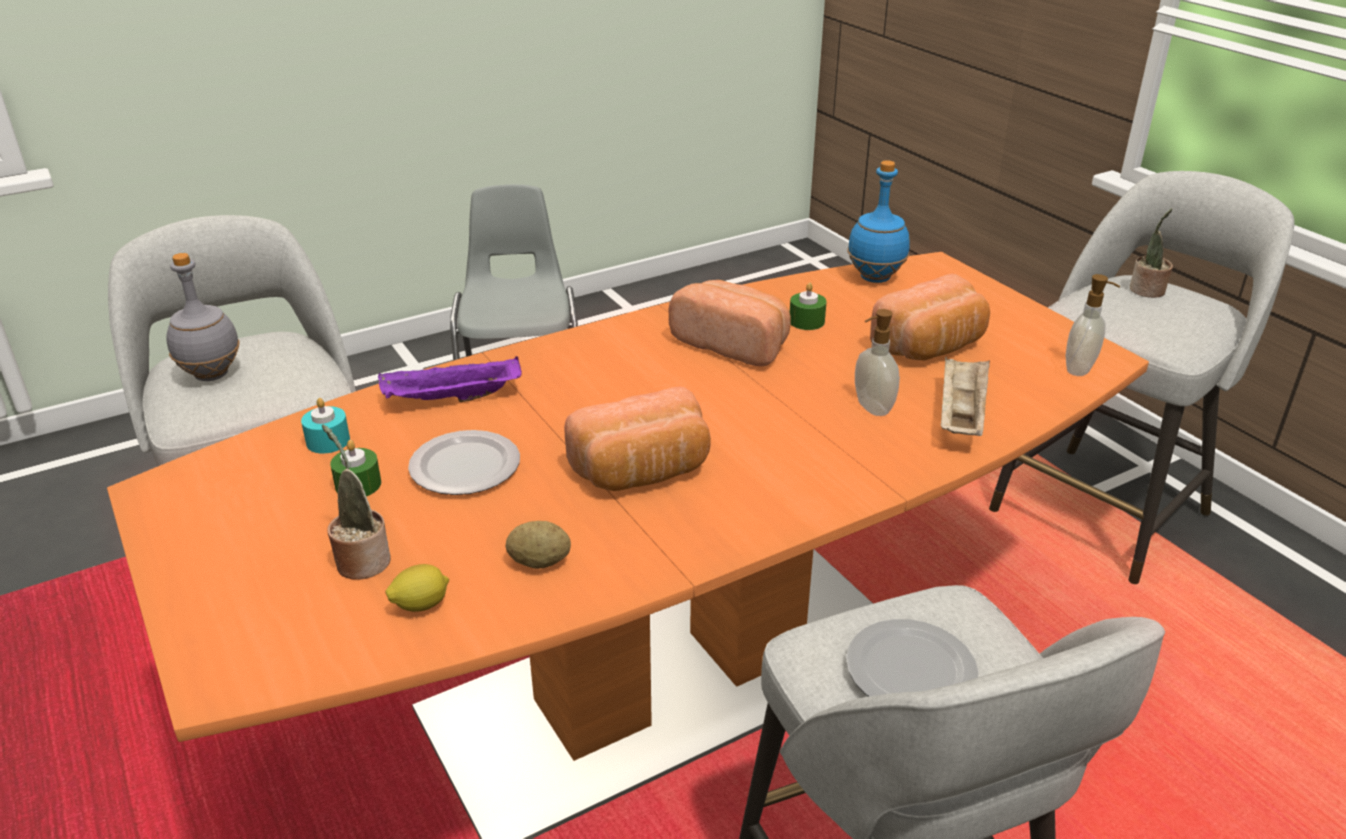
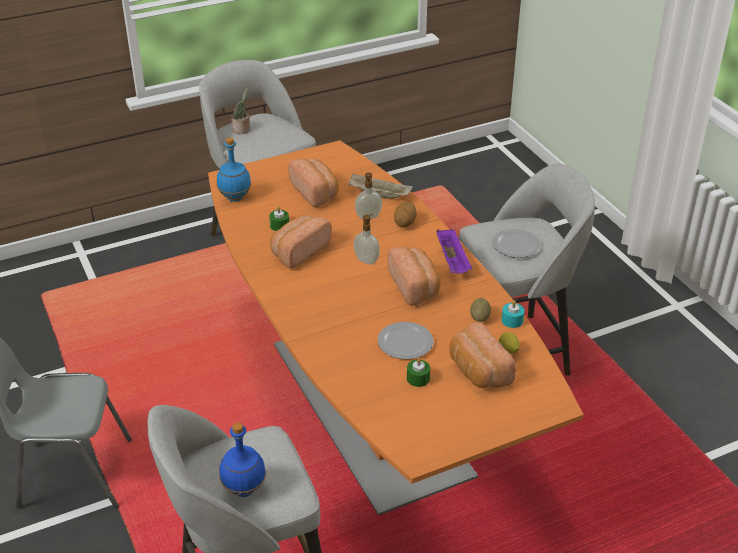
camera: 85 degrees left, 5 degrees up
grey bottle [166,253,240,381] -> blue bottle [219,423,266,497]
turquoise candle [301,398,350,454] -> turquoise candle moved to [501,300,524,328]
potted plant [322,424,391,580] -> bread [449,322,516,388]
purple tray [378,356,522,402] -> purple tray moved to [437,229,472,273]
soap dispenser [1065,274,1120,376] -> soap dispenser moved to [354,214,380,264]
none -> potato [394,202,417,228]

